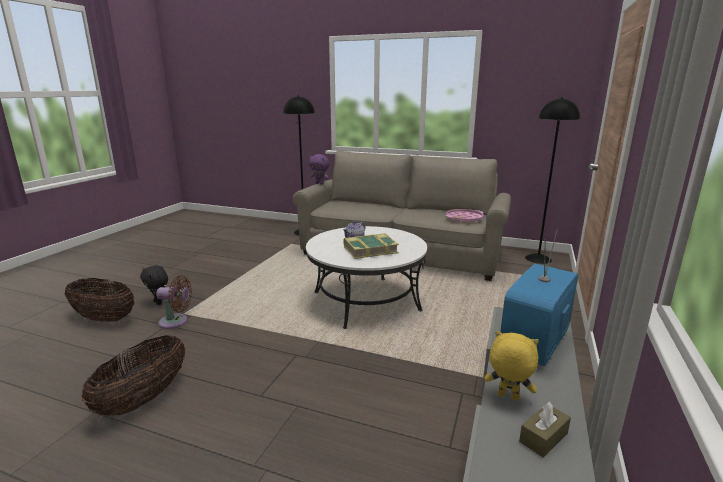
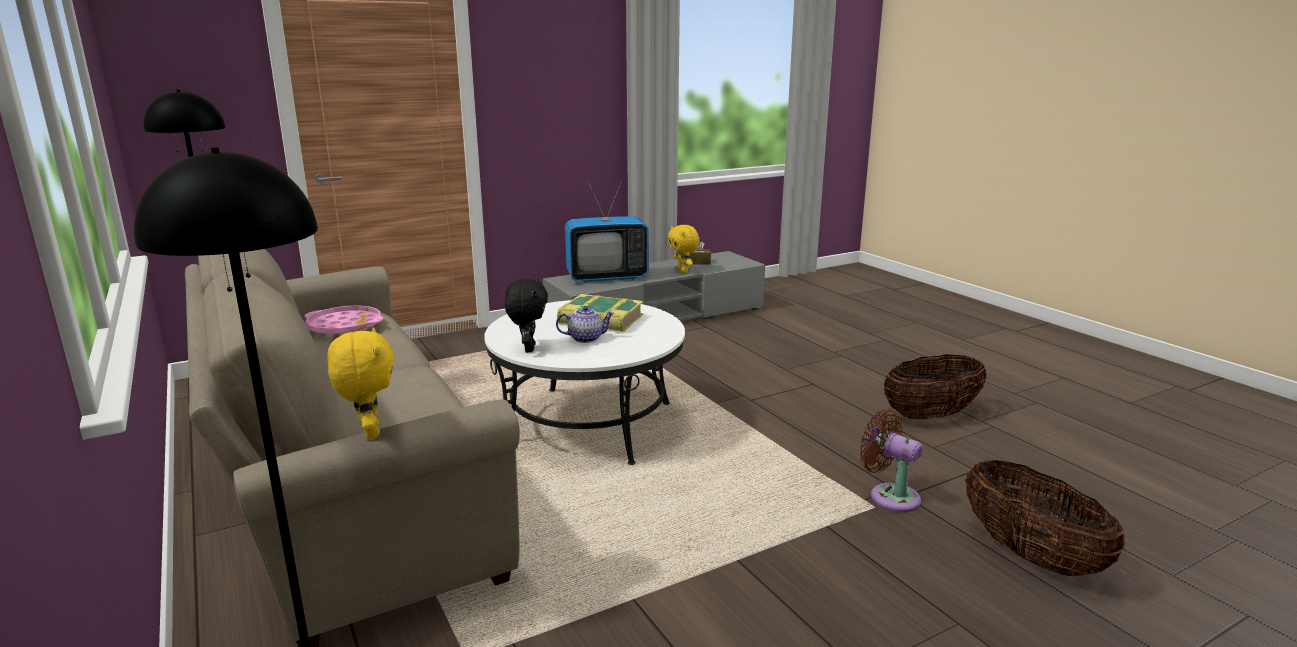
camera: 140 degrees left, 0 degrees up
black plush toy [140,265,168,305] -> black plush toy moved to [505,278,548,352]
purple plush toy [309,154,329,185] -> yellow plush toy [327,328,394,439]

